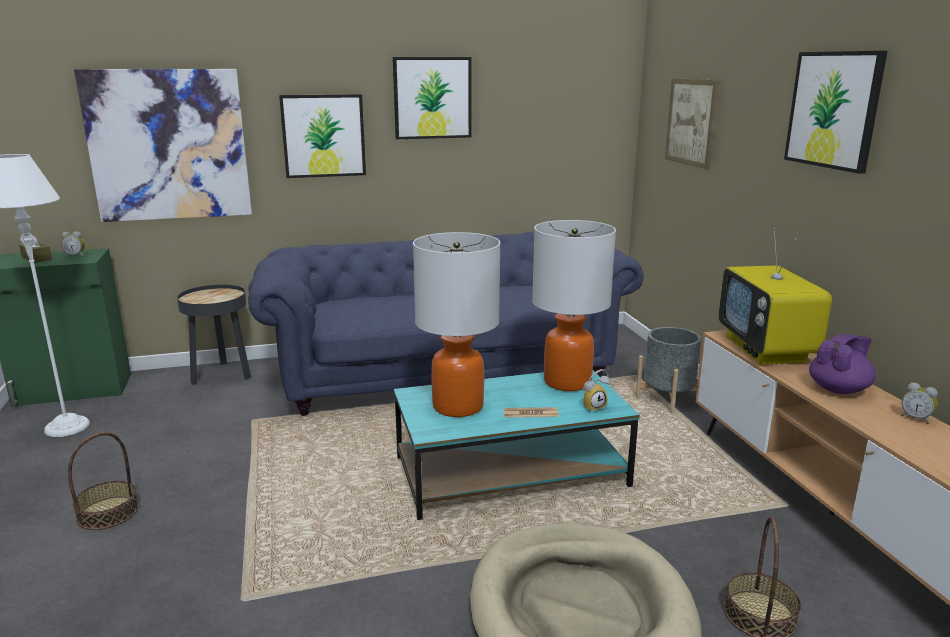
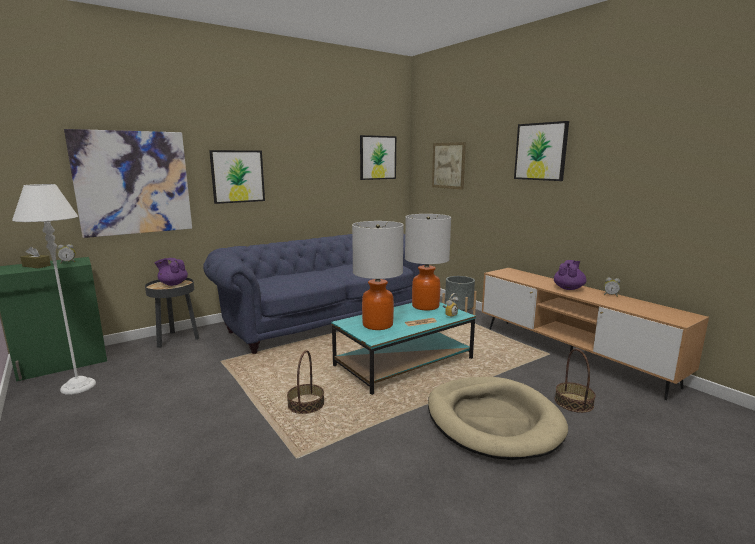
camera: 20 degrees left, 5 degrees down
basket [68,432,139,530] -> basket moved to [287,350,324,414]
picture [393,57,472,139] -> picture moved to [360,135,396,180]
television [719,228,832,365] -> none
none -> purple teapot [155,258,188,286]

